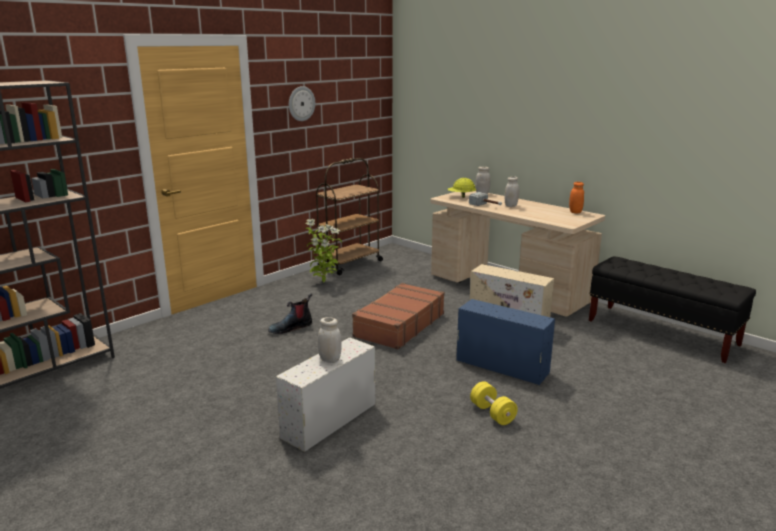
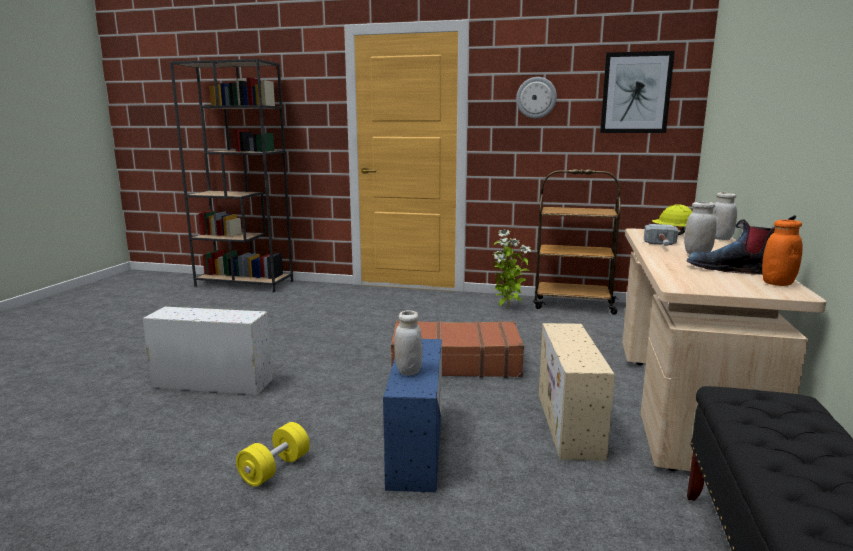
camera: 60 degrees right, 5 degrees down
boot [268,293,312,334] -> boot moved to [687,215,796,275]
white jar [318,317,342,363] -> white jar moved to [394,310,422,376]
none -> picture [600,51,675,133]

